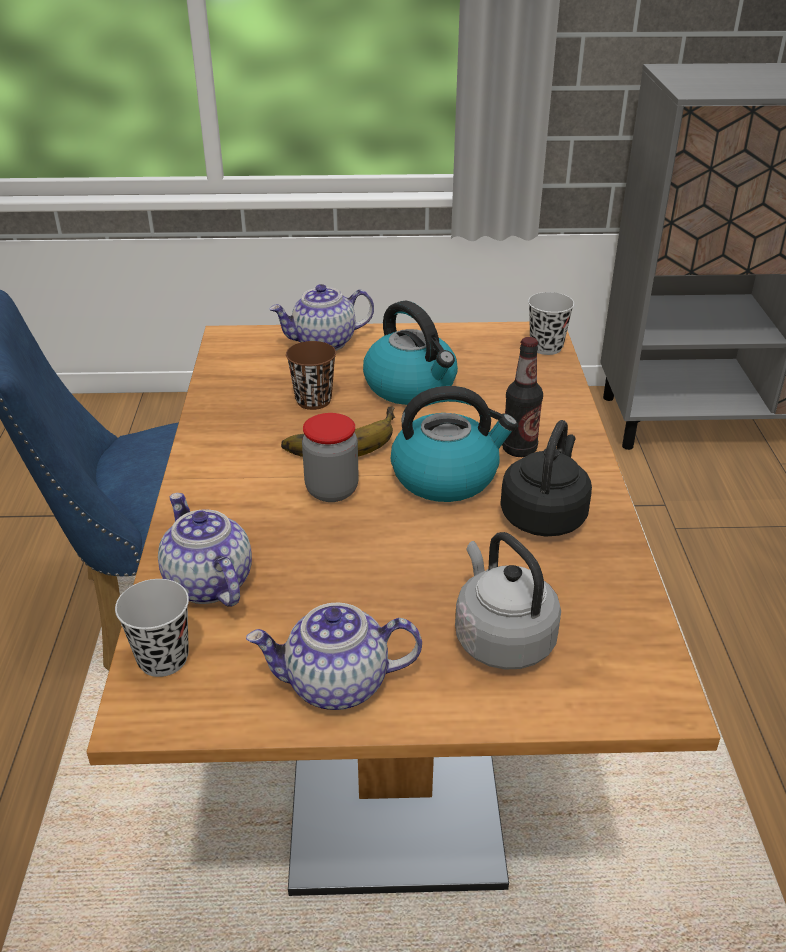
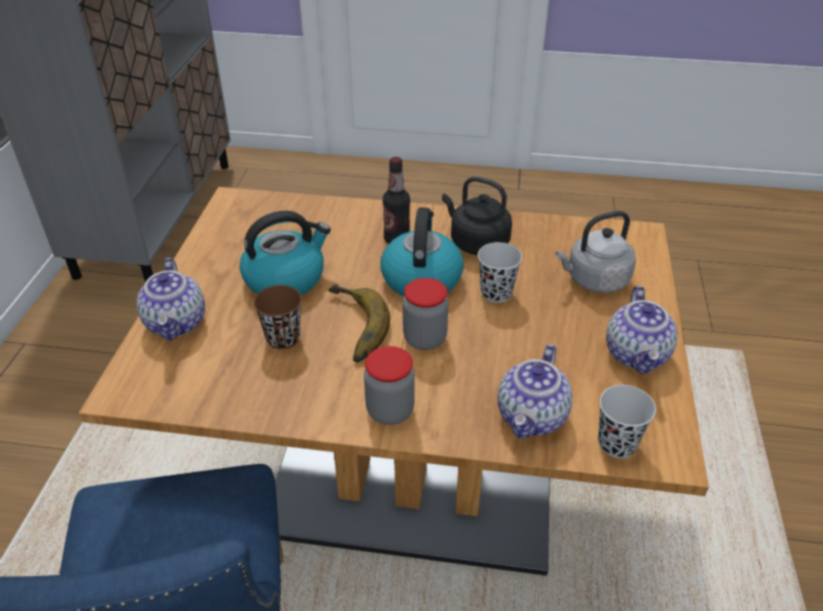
camera: 80 degrees left, 5 degrees up
teapot [158,493,252,607] -> teapot turned 45 degrees counterclockwise [498,344,573,438]
black cup [528,292,574,355] -> black cup moved to [478,242,522,303]
none -> jar [364,346,415,425]

